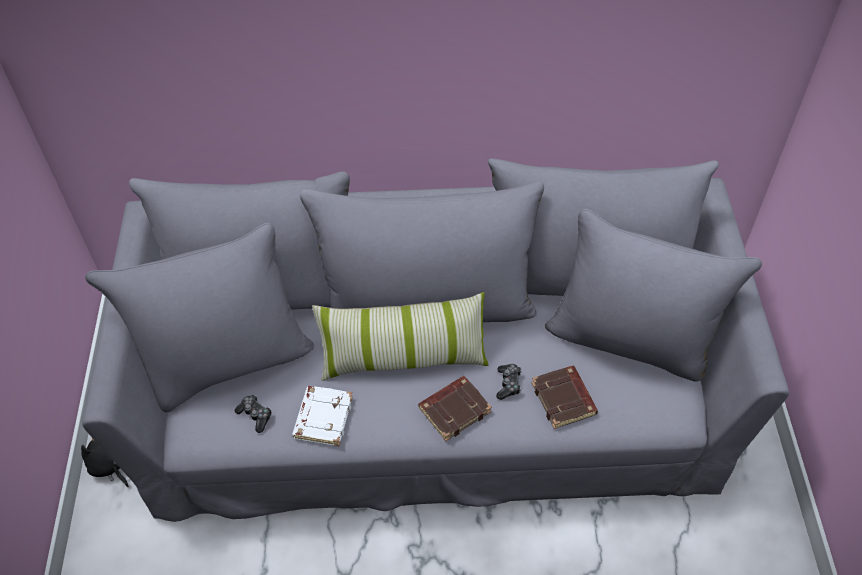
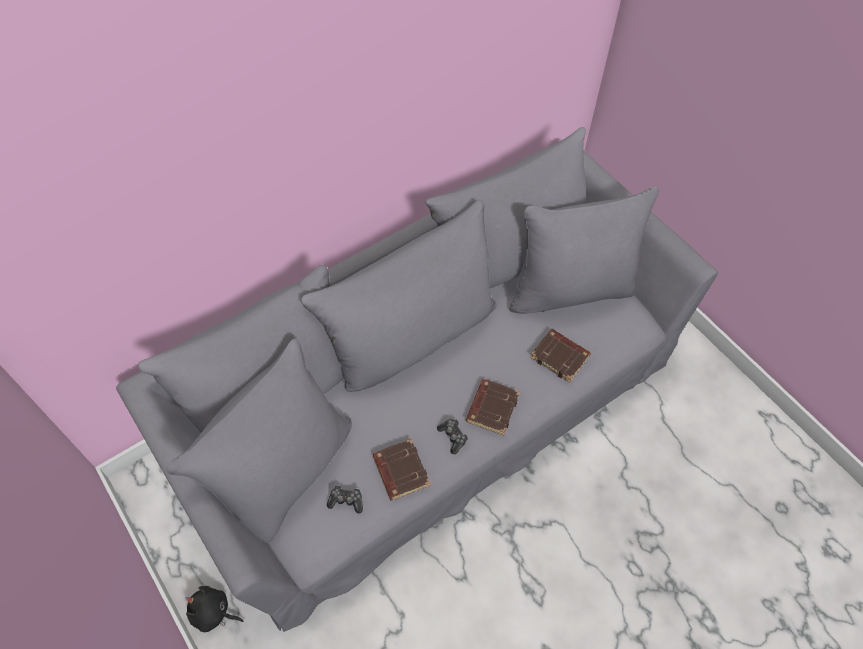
camera: 35 degrees left, 5 degrees up
white book [292,386,353,446] -> brown book [373,439,430,501]
pillow [312,292,488,381] -> none
game controller [496,364,522,400] -> game controller moved to [437,419,468,454]

